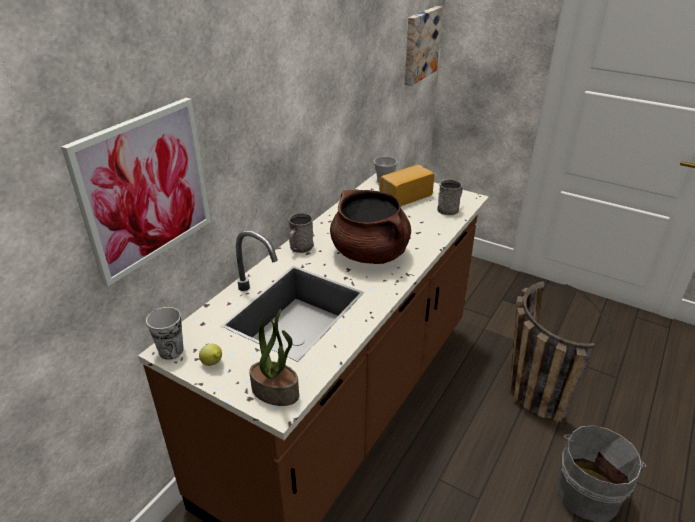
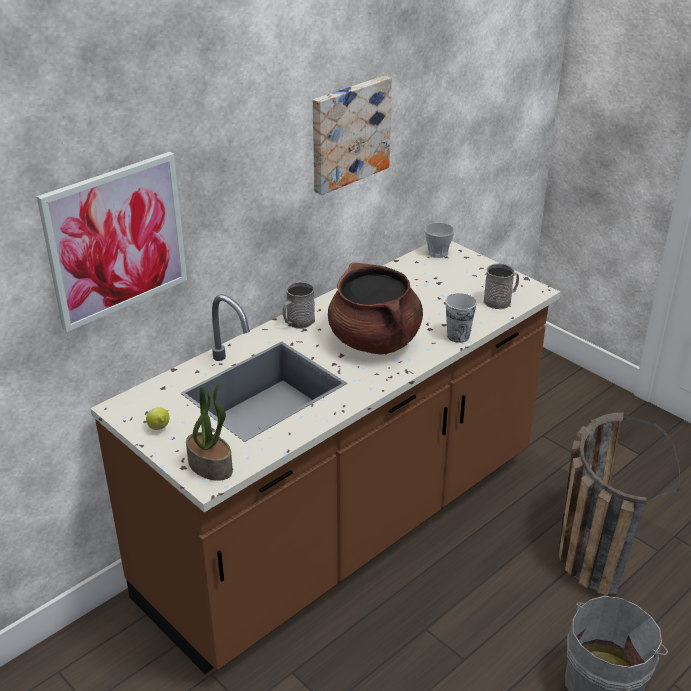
camera: 15 degrees right, 0 degrees up
cup [146,307,184,360] -> cup moved to [446,293,477,343]
bread [379,165,434,206] -> none
picture [405,6,443,86] -> picture moved to [313,76,392,195]

